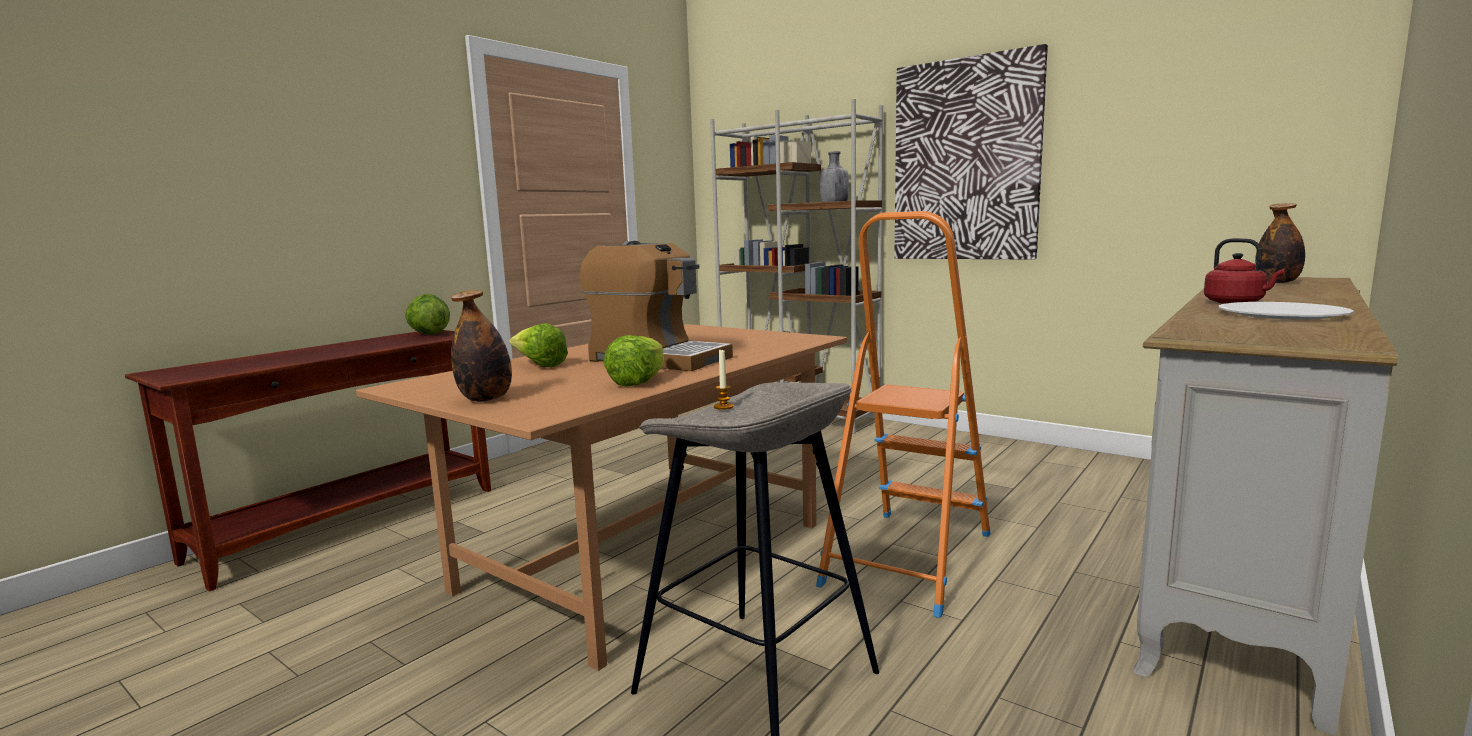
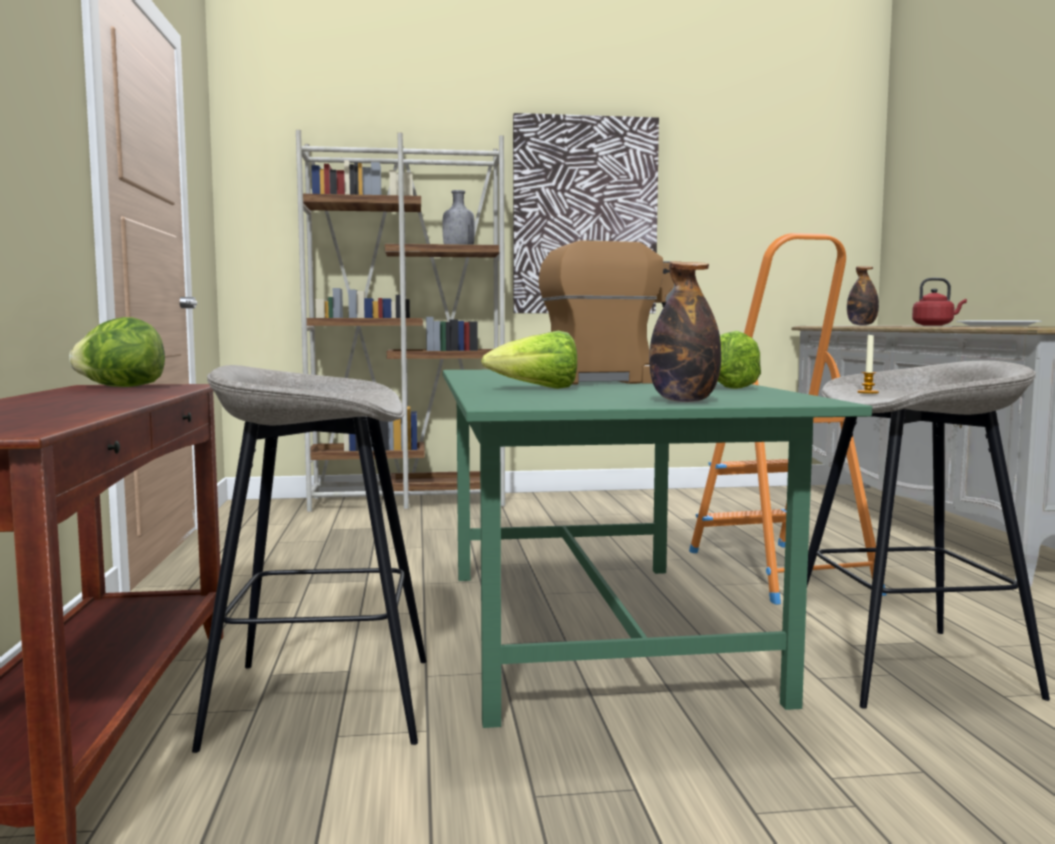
camera: 45 degrees left, 5 degrees down
brown dining table [356,324,847,671] -> green dining table [443,370,872,728]
none -> grey stool [192,365,426,753]

